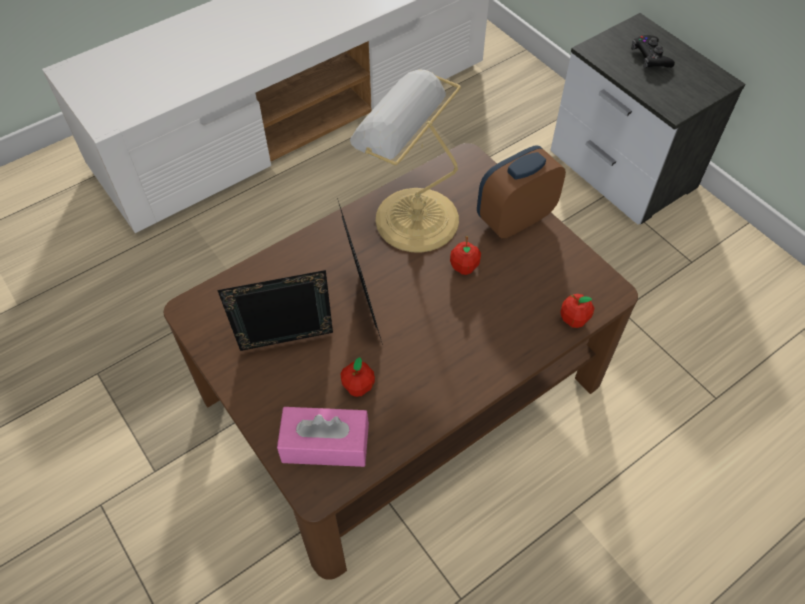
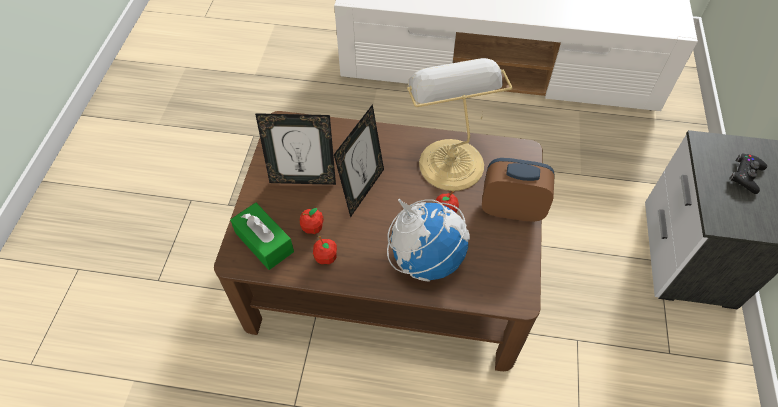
camera: 45 degrees right, 0 degrees up
picture frame [217,270,333,351] -> picture frame turned 150 degrees clockwise [255,113,336,185]
pink tissue box [277,407,369,467] -> green tissue box [230,203,294,270]
apple [561,294,594,328] -> apple moved to [313,236,337,264]
none -> globe [387,199,470,281]

